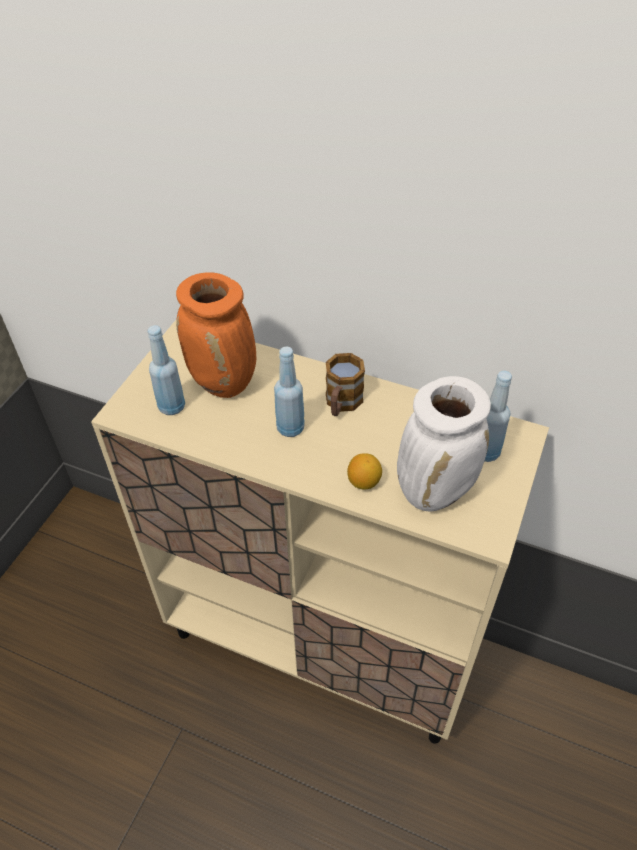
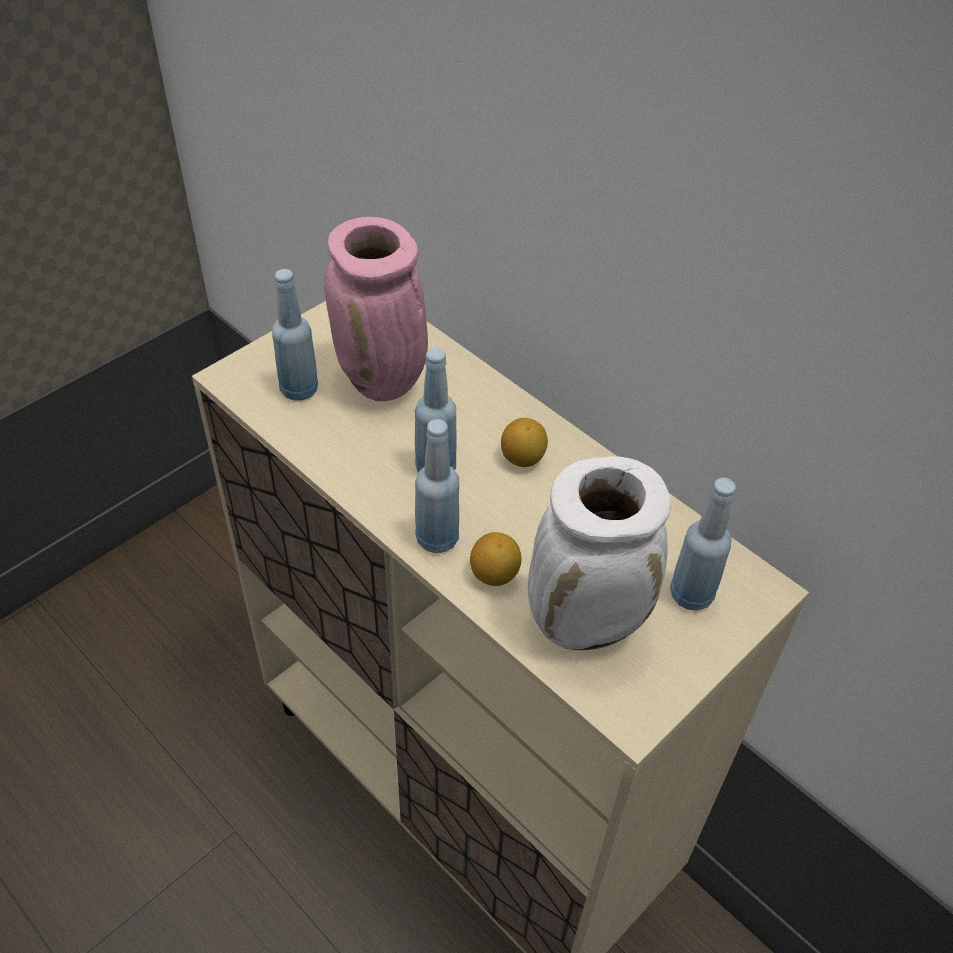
camera: 20 degrees right, 0 degrees up
orange vase [176,272,256,398] -> pink vase [324,217,428,402]
mug [326,353,365,416] -> lemon [501,418,548,467]
none -> blue bottle [415,419,459,553]

